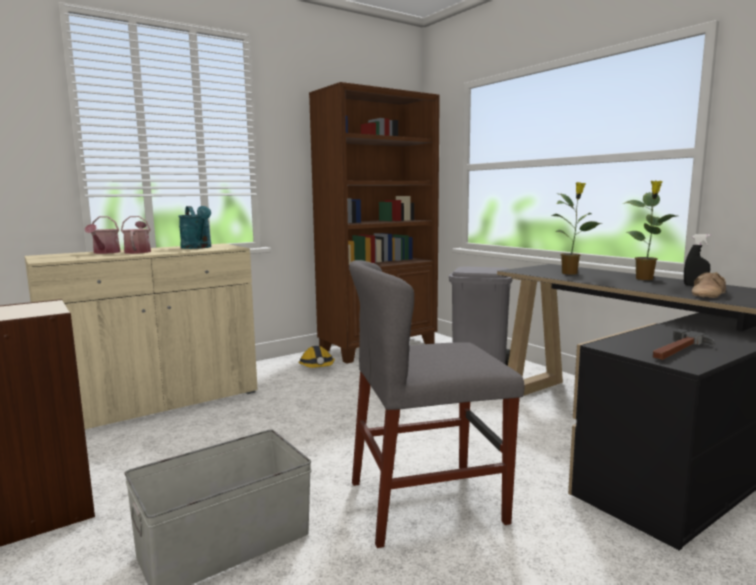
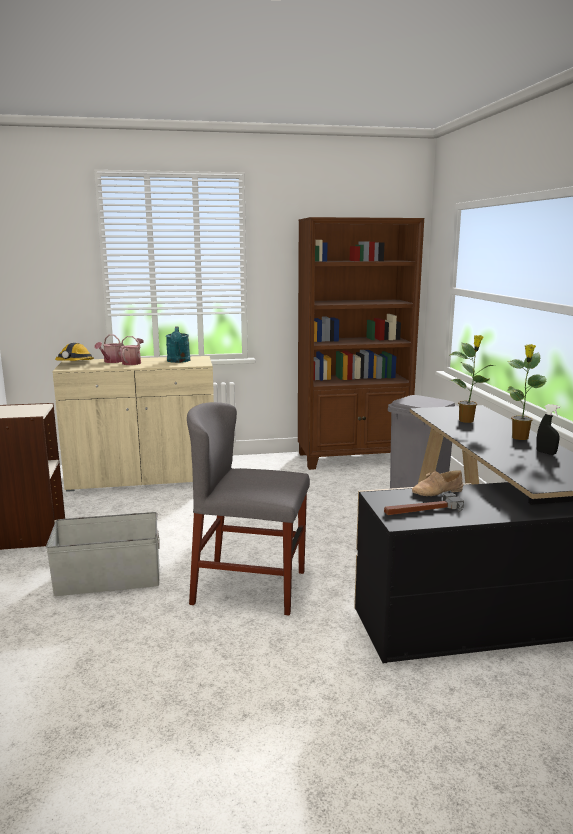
camera: 25 degrees right, 5 degrees up
hard hat [298,346,335,368] -> hard hat moved to [55,343,94,361]
beige shoe [692,272,726,298] -> beige shoe moved to [412,470,463,496]

